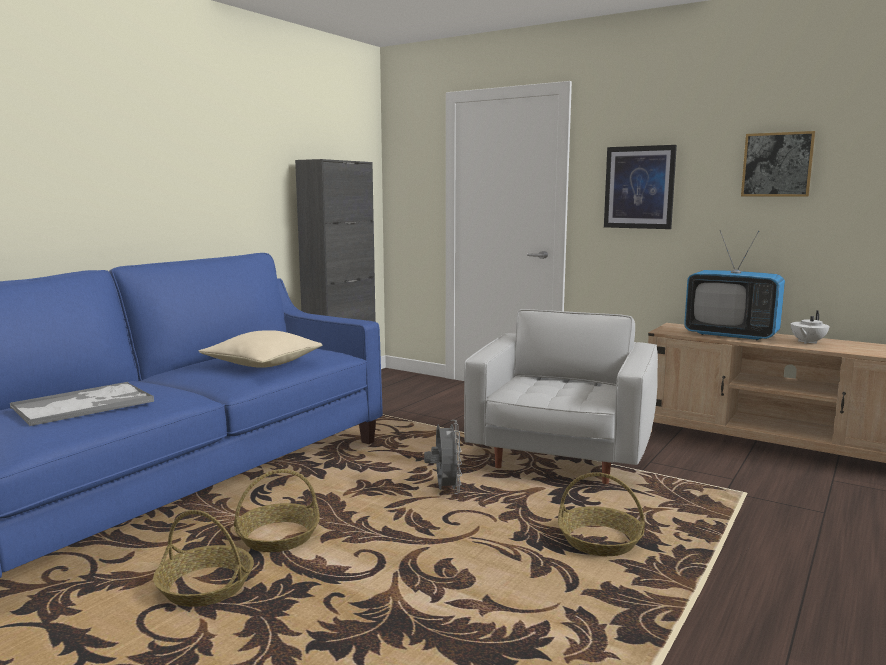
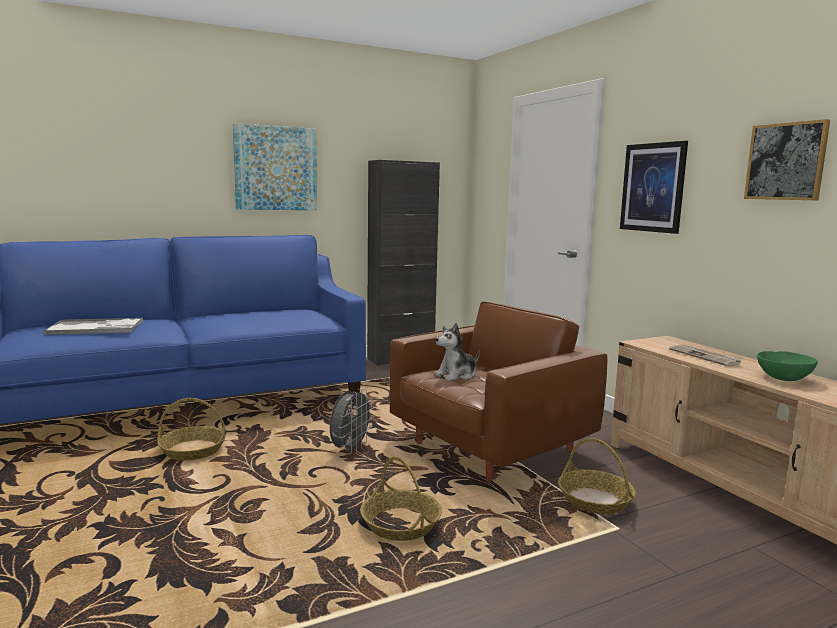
camera: 30 degrees right, 0 degrees up
basket [153,510,254,607] -> basket moved to [558,438,636,514]
beige pillow [199,330,322,368] -> none
white armchair [464,309,658,484] -> brown armchair [390,301,607,481]
television [684,230,785,341] -> newspaper [669,345,745,367]
white teapot [791,310,829,344] -> green bowl [757,351,818,381]
none -> picture [233,123,317,210]
none -> plush toy [434,323,480,381]

